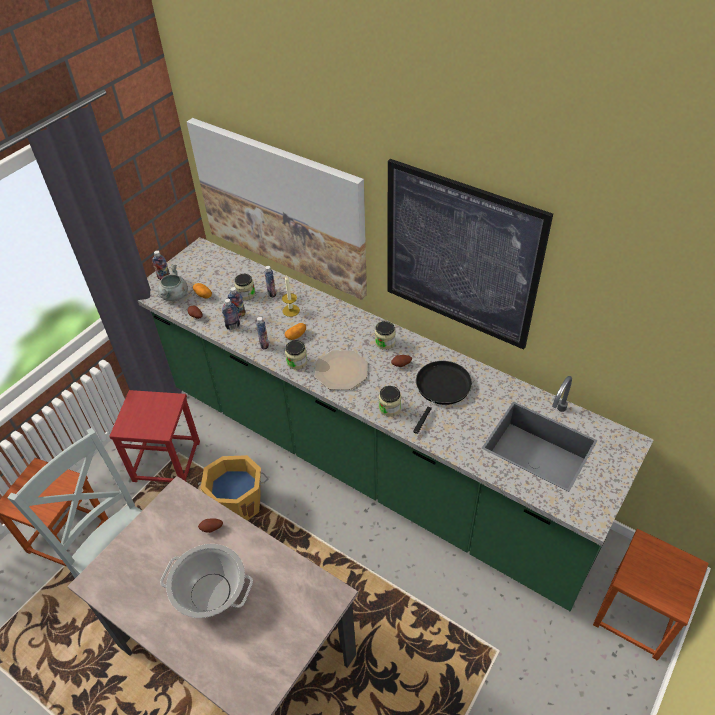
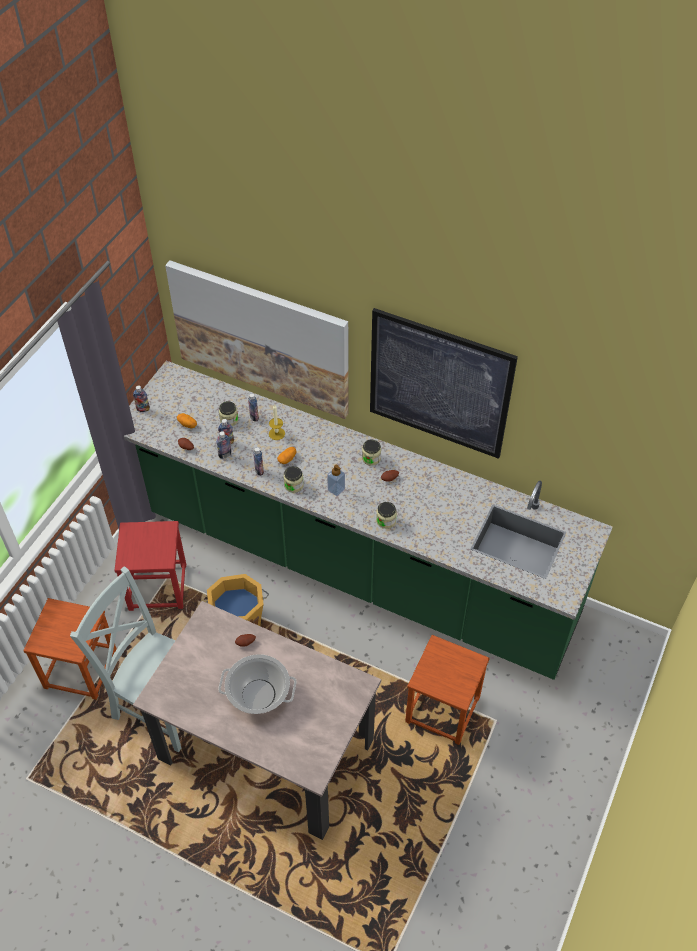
camera: 10 degrees left, 5 degrees up
grey cooking pot [158,264,188,301] -> none
plate [315,350,368,390] -> soap dispenser [327,465,345,496]
black frying pan [413,361,472,434] -> none
brown stool [593,529,709,661] -> brown stool moved to [405,635,490,745]

